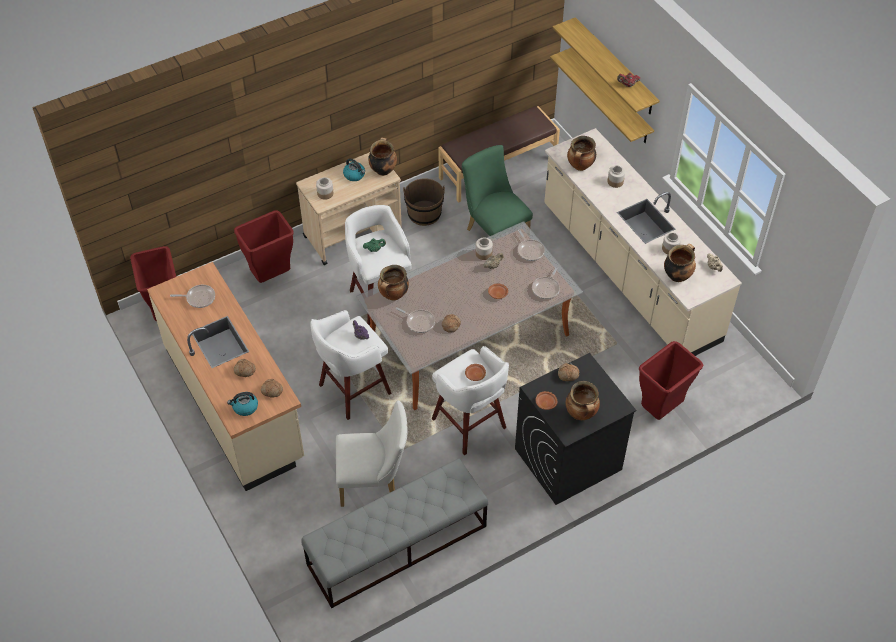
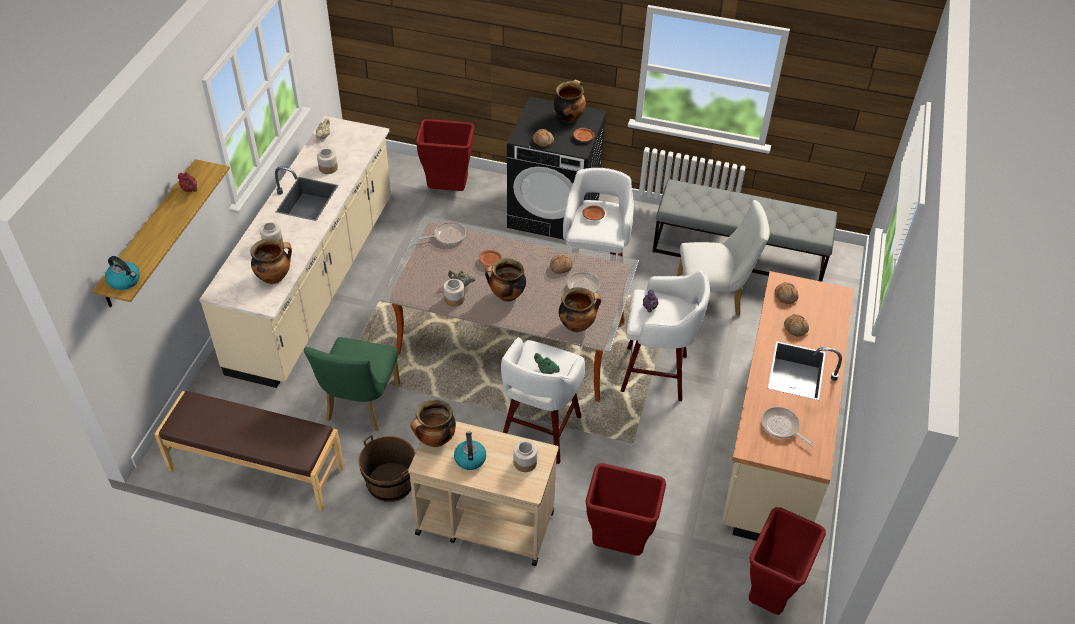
camera: 135 degrees left, 5 degrees down
kettle [227,392,258,416] -> kettle moved to [105,256,140,290]
white chair [336,400,407,507] -> white chair turned 135 degrees clockwise [677,200,770,316]
frying pan [517,229,545,261] -> none
shelf [550,48,654,143] -> none
cooking pot [664,244,696,282] -> cooking pot moved to [485,258,526,302]

